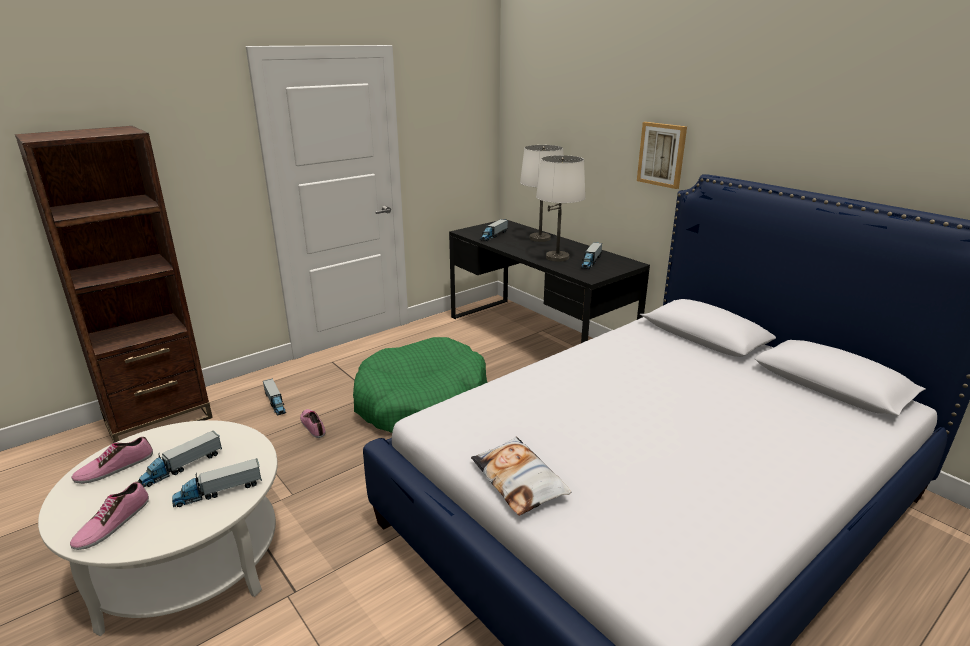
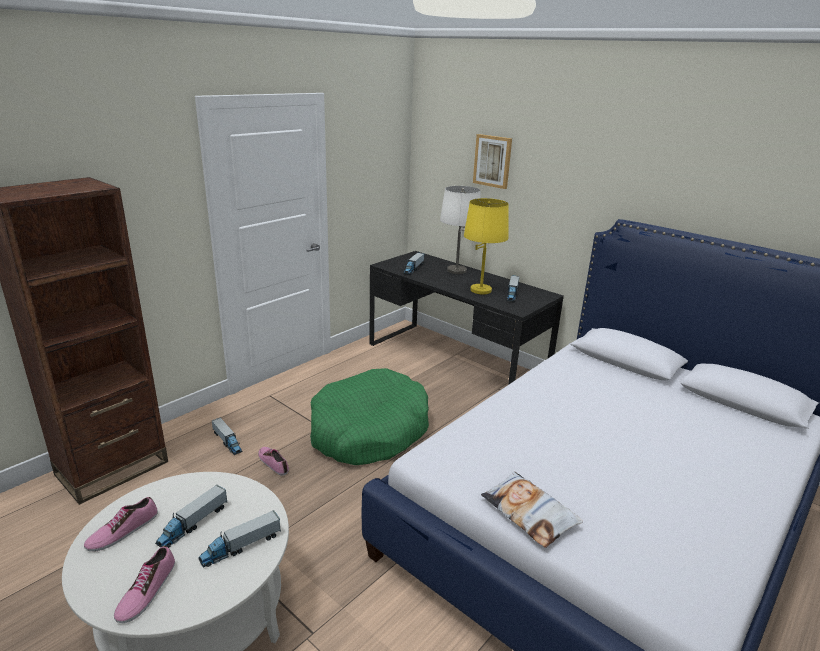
camera: 10 degrees left, 0 degrees up
white table lamp [536,155,585,262] -> yellow table lamp [464,198,509,294]
picture [637,122,687,189] -> picture moved to [473,134,512,189]

